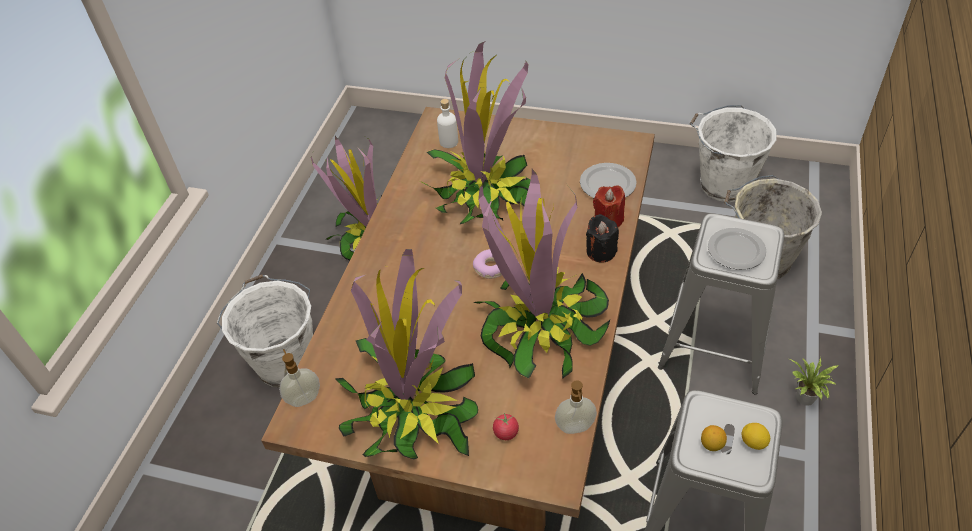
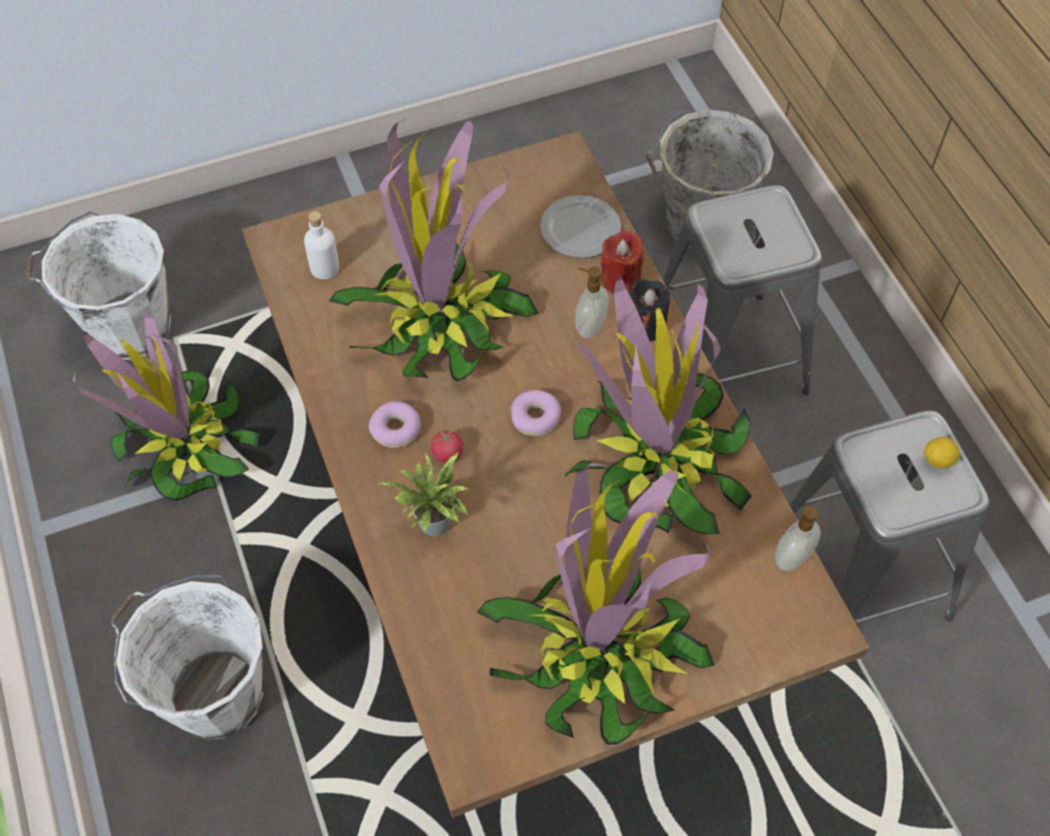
camera: 40 degrees left, 10 degrees up
soap dispenser [279,349,320,407] -> soap dispenser moved to [575,267,609,339]
tomato [493,413,519,440] -> tomato moved to [431,429,463,463]
white bucket [690,105,777,202] -> white bucket moved to [26,211,171,360]
lemon [701,425,727,451] -> none
plate [708,228,766,270] -> none
potted plant [789,357,840,406] -> potted plant moved to [379,452,468,536]
none -> donut [369,401,421,448]

